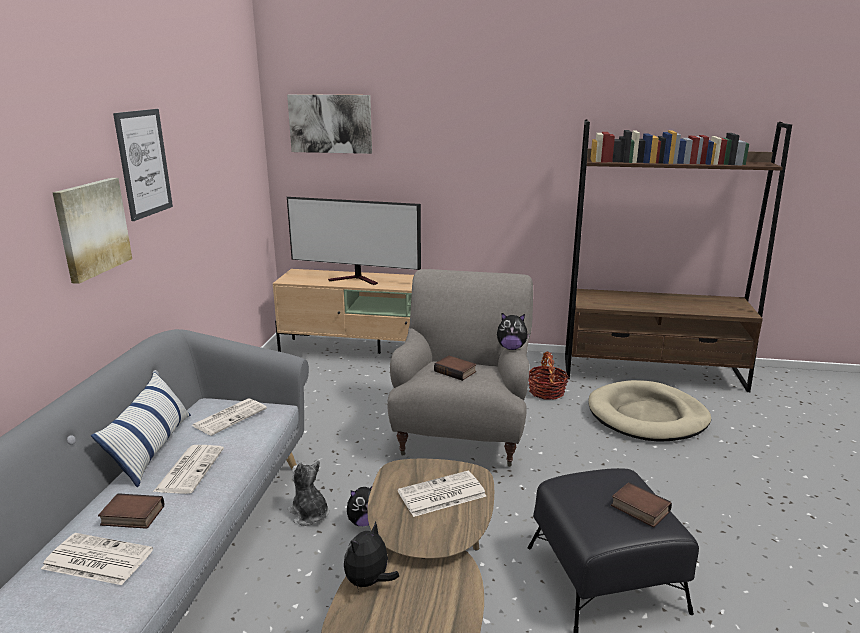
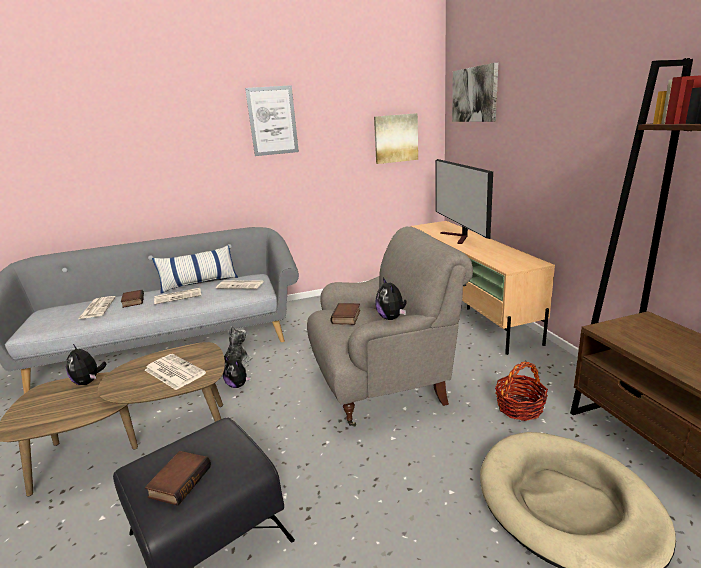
camera: 65 degrees right, 0 degrees up
picture [53,178,132,284] -> picture moved to [374,113,418,164]
plush toy [344,521,399,588] -> plush toy turned 135 degrees counterclockwise [66,344,106,385]

